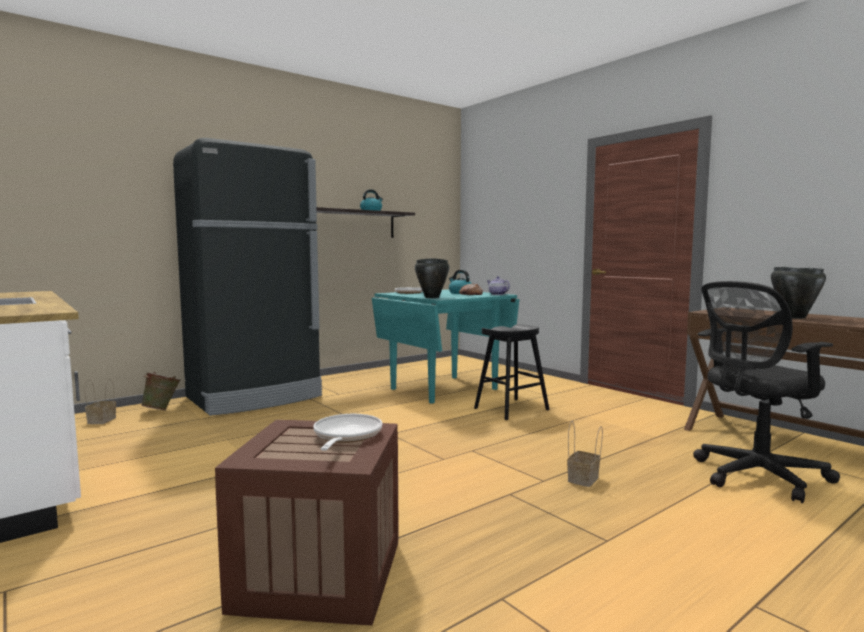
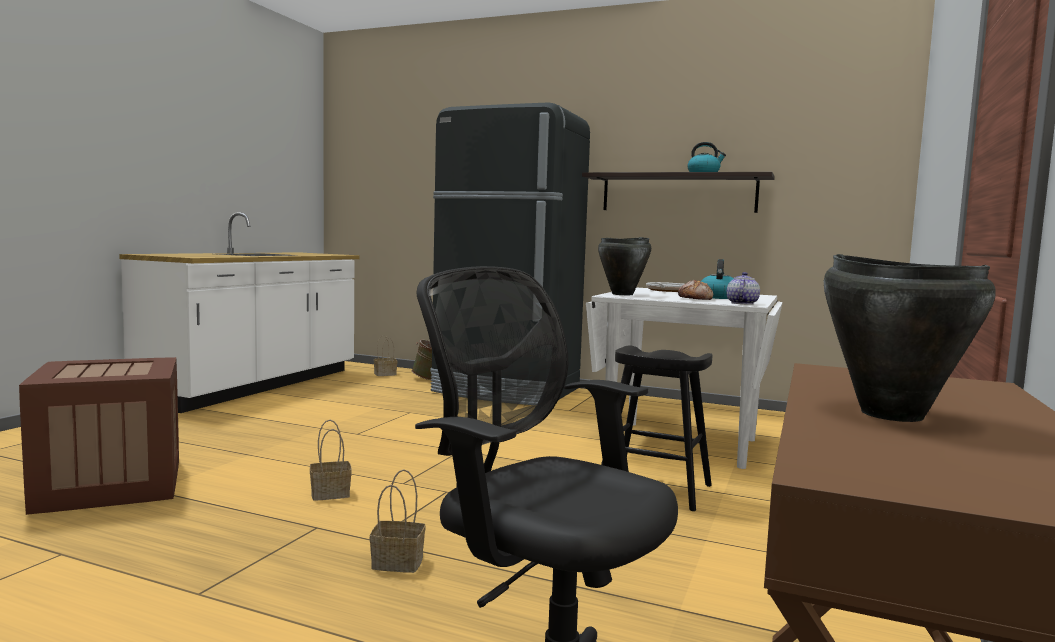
camera: 60 degrees right, 0 degrees up
frying pan [314,414,383,451] -> none
turquoise dining table [372,289,519,403] -> white dining table [586,287,783,469]
none -> basket [310,420,352,501]

